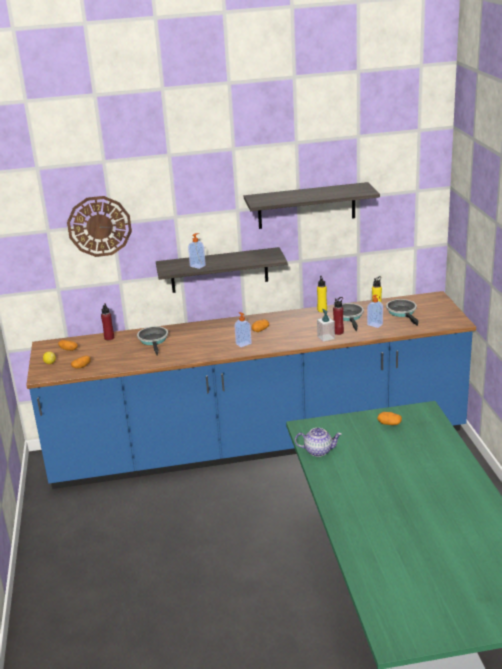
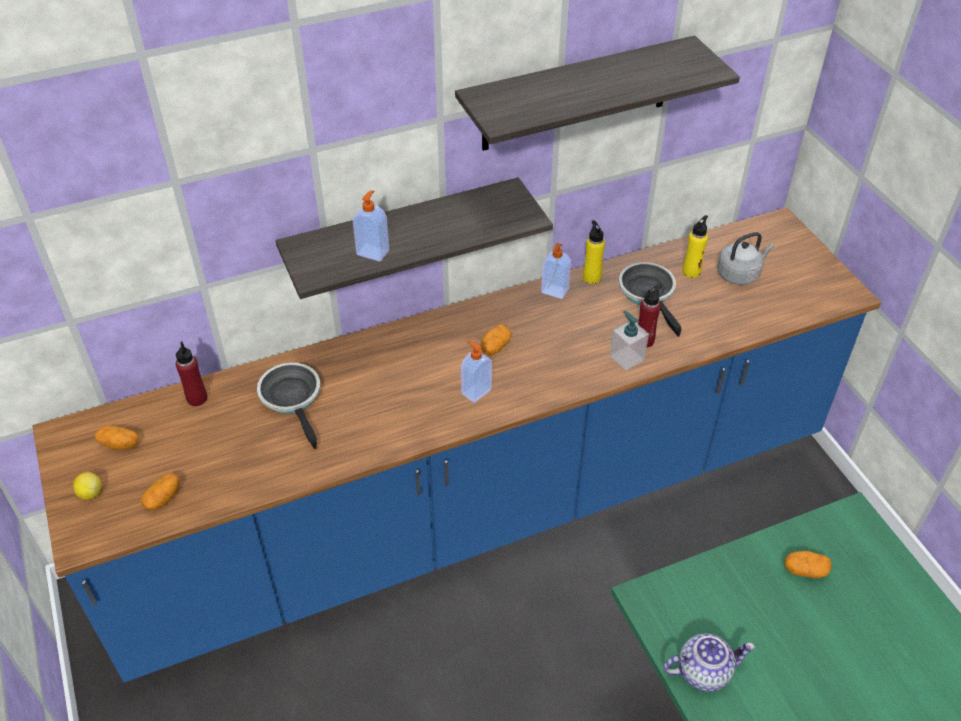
camera: 15 degrees left, 20 degrees up
wall clock [67,196,132,257] -> none
soap dispenser [367,294,383,328] -> soap dispenser moved to [541,243,571,299]
frying pan [386,299,419,326] -> grey kettle [717,232,774,285]

